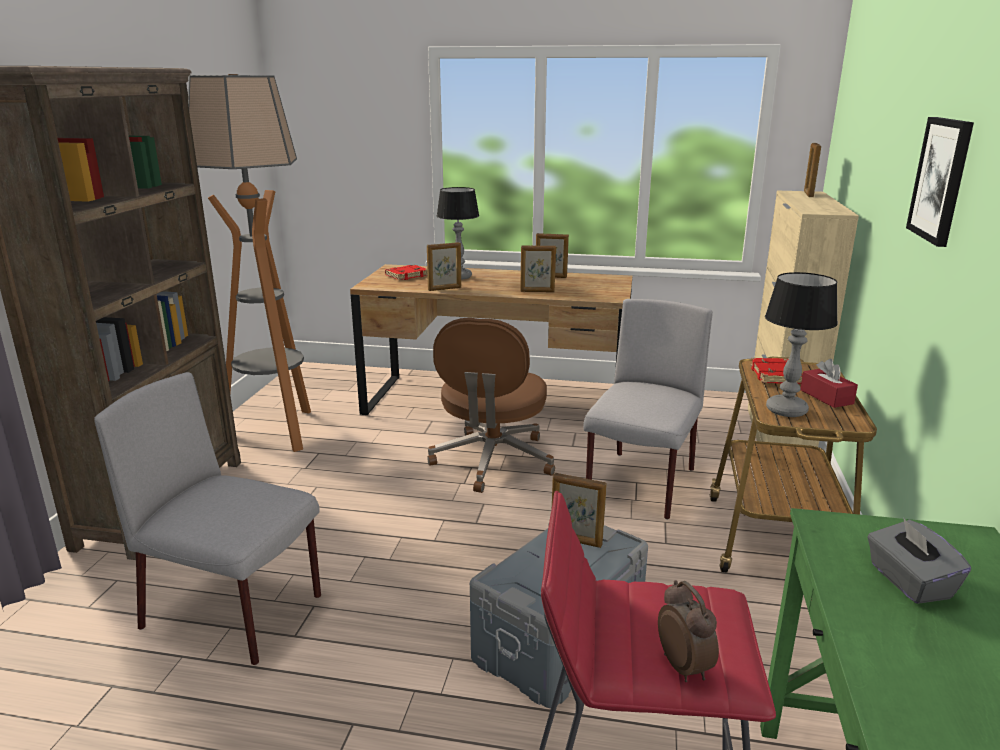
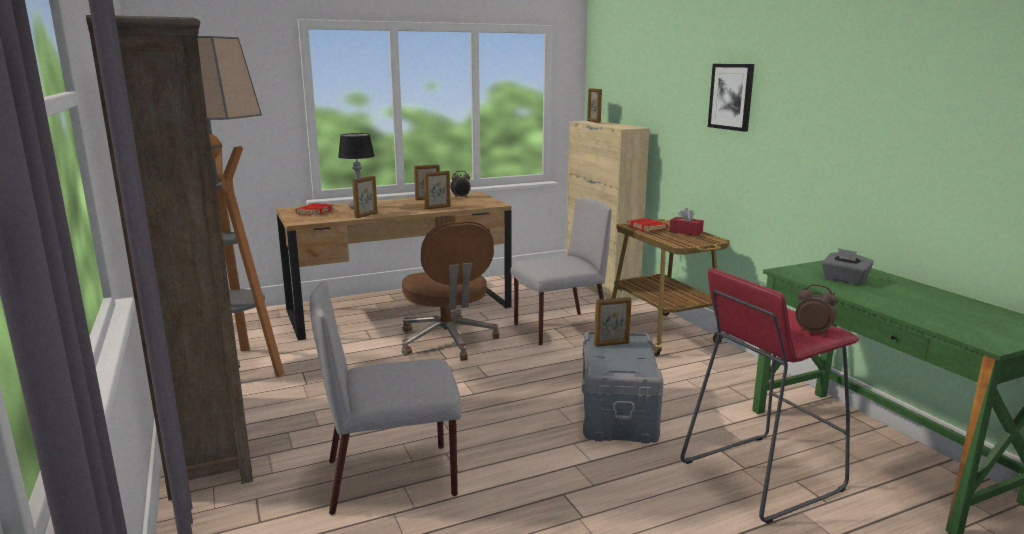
camera: 35 degrees left, 5 degrees down
grey chair [583,299,713,520] -> grey chair turned 75 degrees clockwise [511,197,612,346]
table lamp [765,272,838,417] -> none
none -> alarm clock [451,171,471,197]

